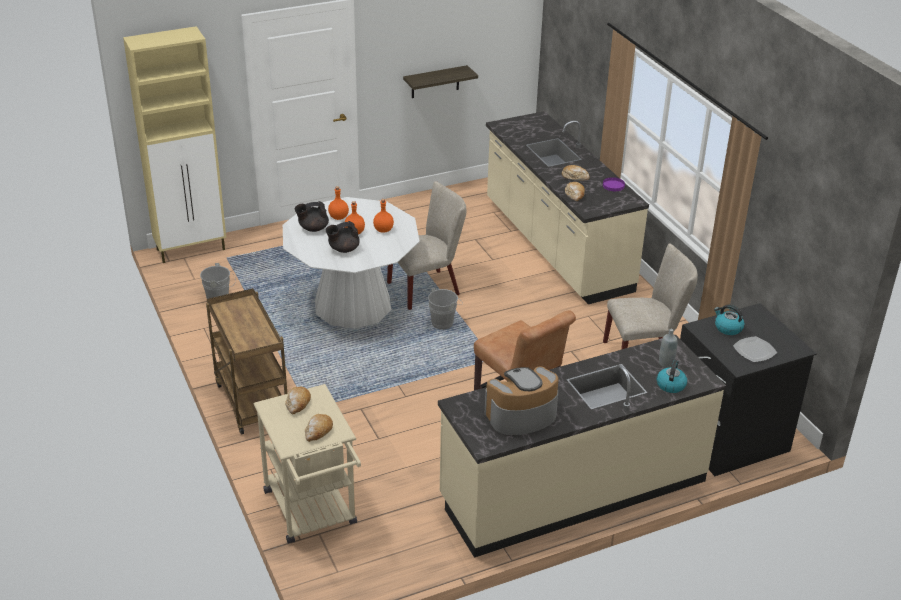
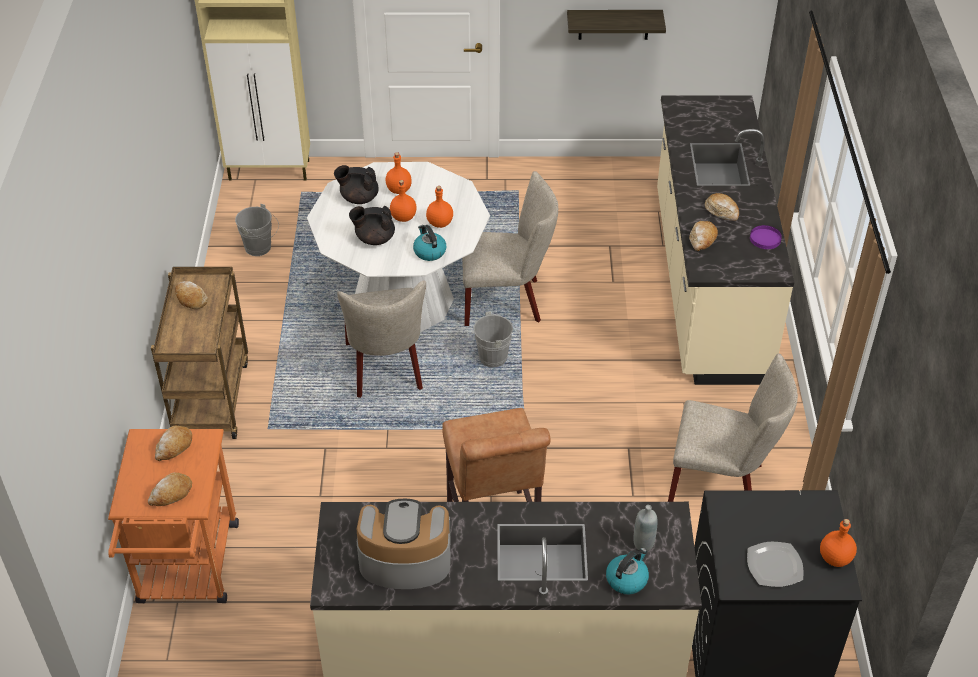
camera: 25 degrees right, 10 degrees up
beige cart [253,384,361,544] -> orange cart [108,429,239,603]
kettle [714,305,745,335] -> kettle moved to [413,225,446,261]
none -> bread [175,281,208,309]
none -> beige chair [337,280,426,398]
none -> orange bottle [820,519,857,567]

